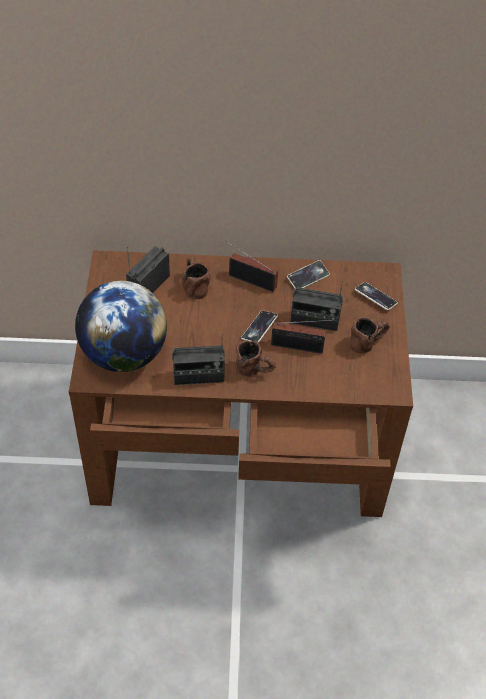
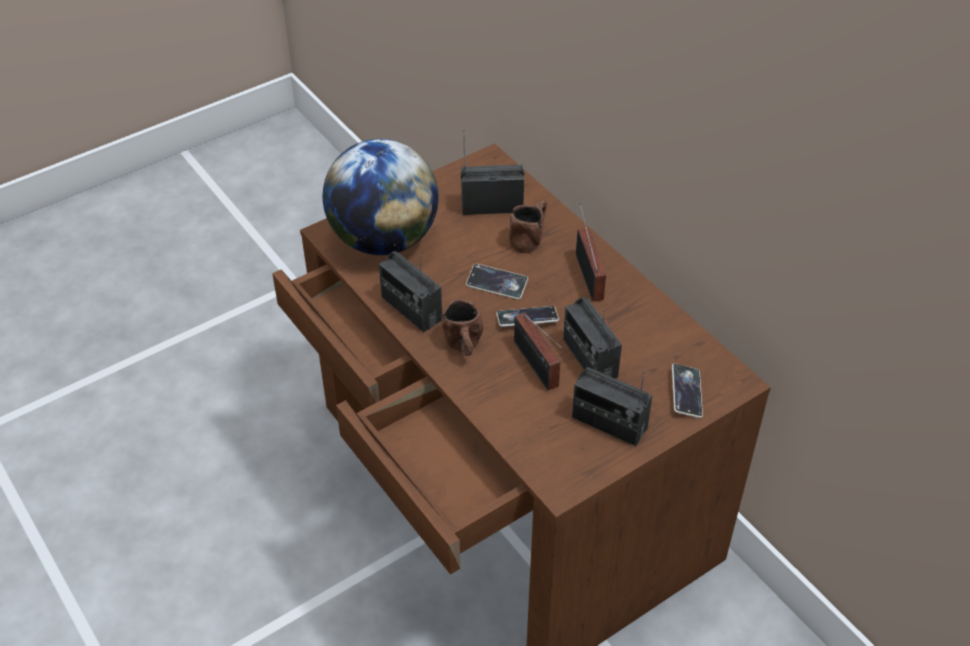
camera: 55 degrees right, 5 degrees down
phone [287,260,330,288] -> phone moved to [466,264,528,299]
brown mug [350,317,389,354] -> radio [572,367,652,446]

